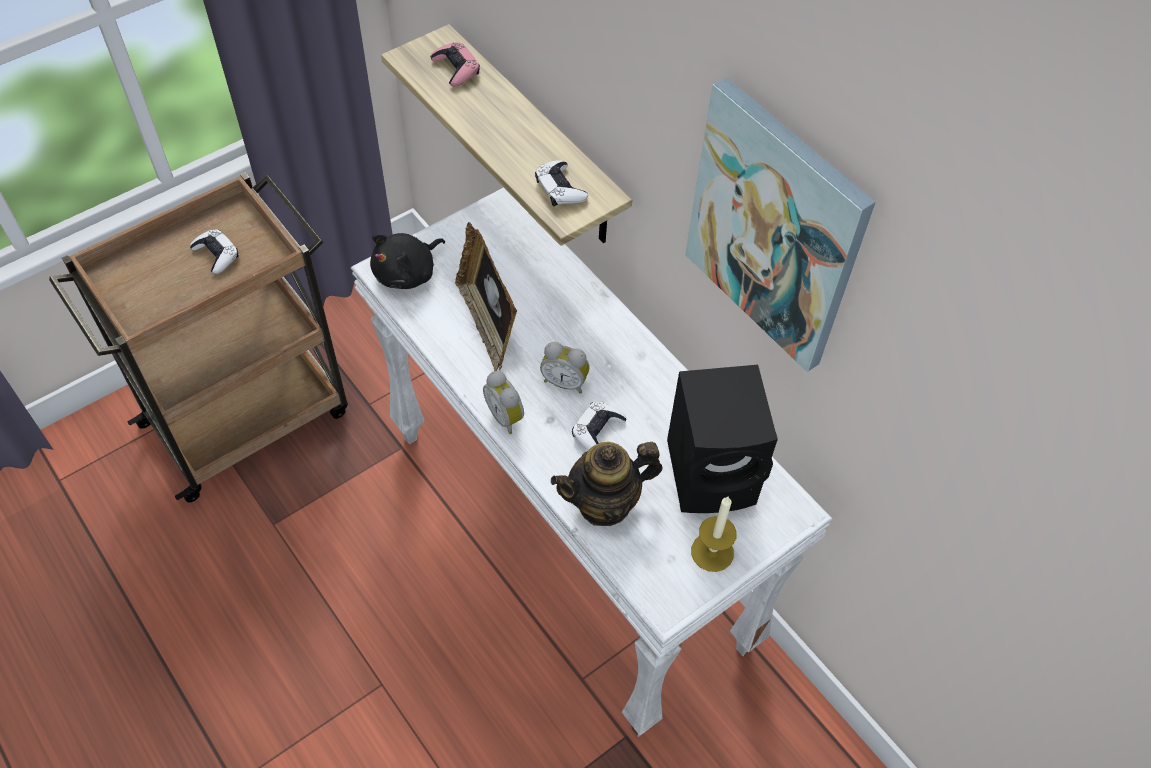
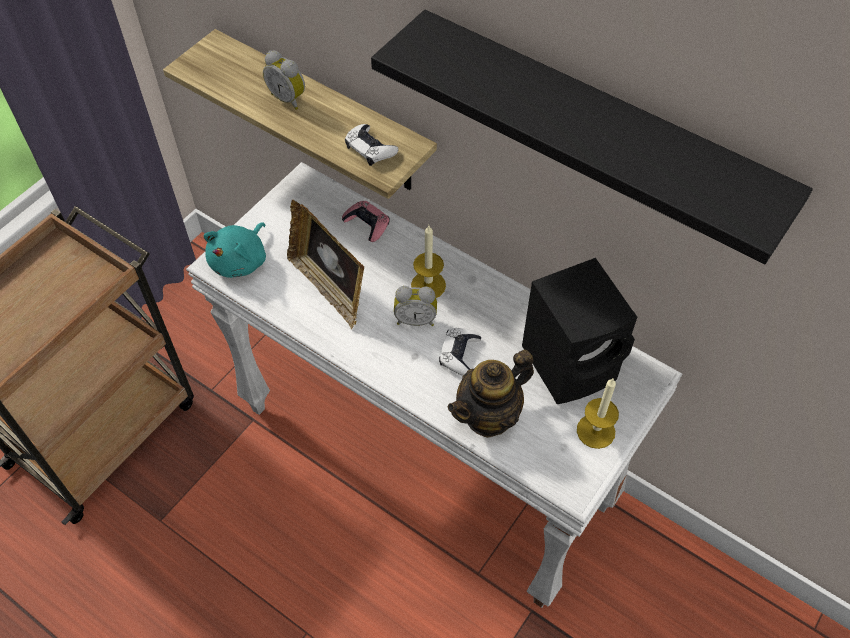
camera: 15 degrees left, 0 degrees up
white game controller [190,229,238,274] -> none
black plush toy [370,233,445,289] -> turquoise plush toy [204,223,266,278]
pink game controller [431,42,480,87] -> pink game controller moved to [342,201,390,242]
alarm clock [483,371,524,434] -> alarm clock moved to [263,51,305,110]
picture [685,77,876,372] -> black shelf [371,10,813,264]
none -> candle [411,225,446,298]

